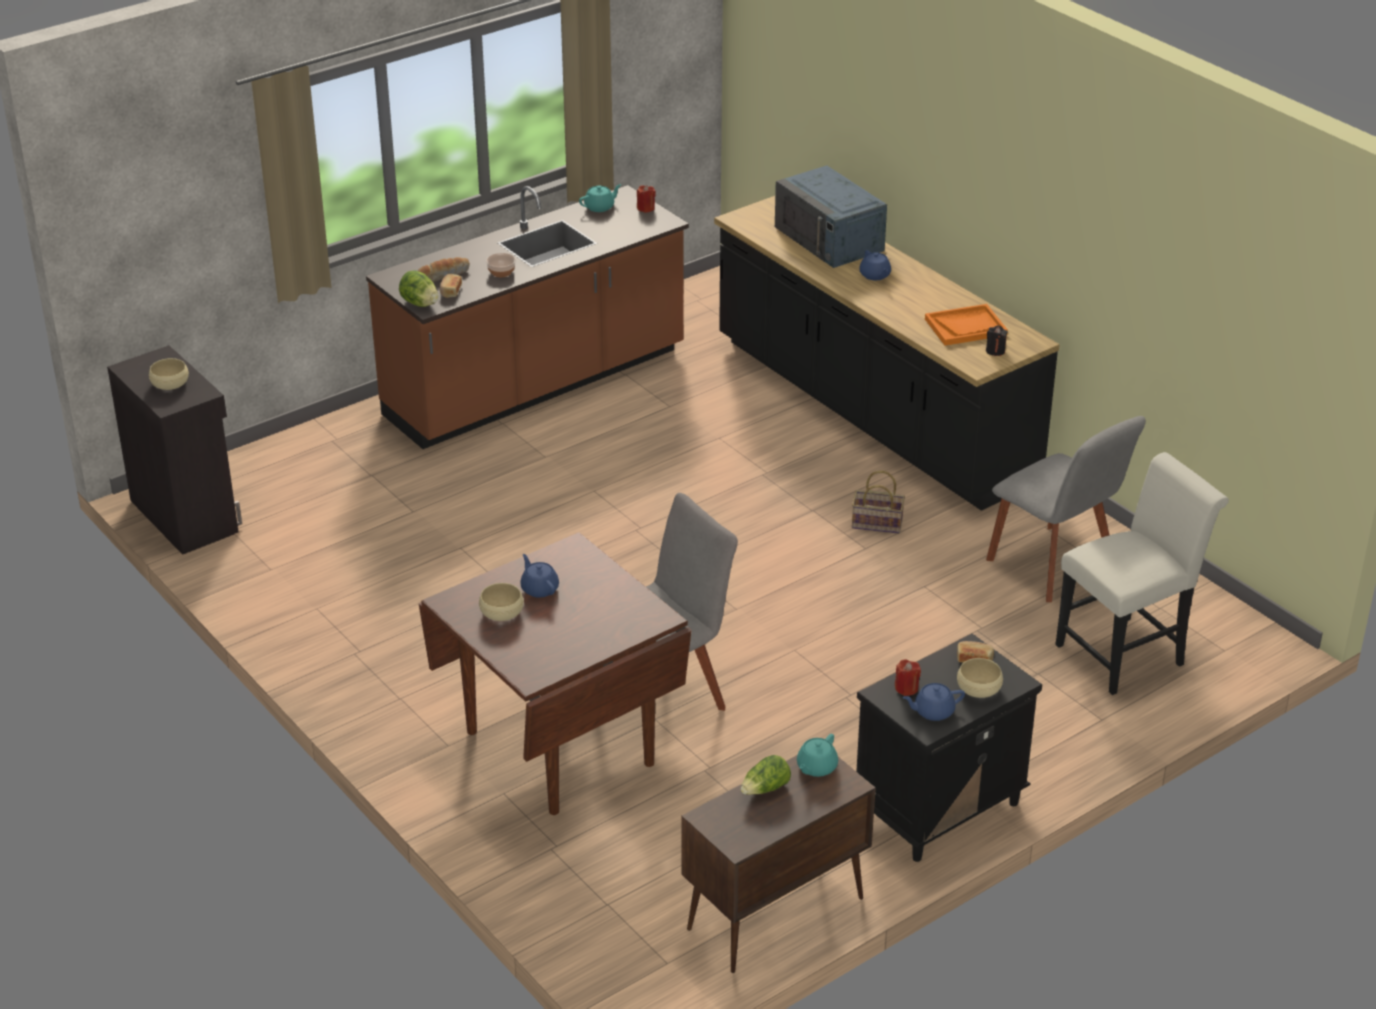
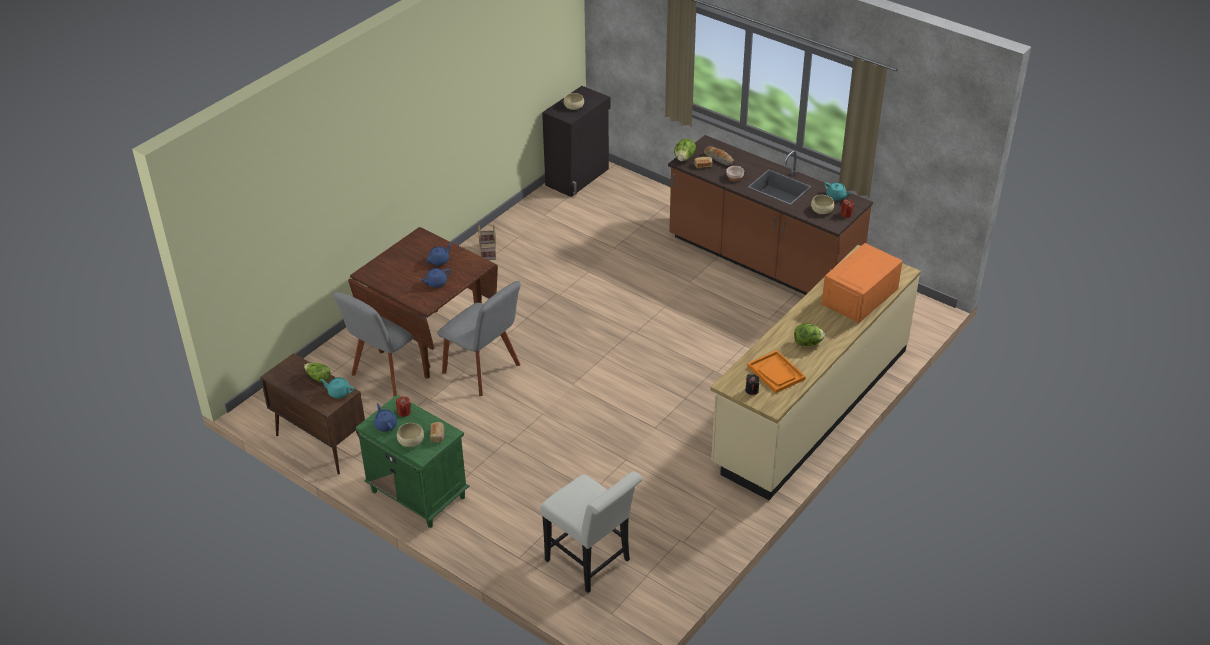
camera: 75 degrees right, 5 degrees up
beige bowl [479,583,524,621] -> beige bowl moved to [811,195,834,214]
black counter [714,196,1060,511] -> beige counter [710,245,921,500]
blue microwave [775,165,887,268] -> orange microwave [821,243,902,323]
basket [852,471,905,534] -> basket moved to [478,225,496,260]
black nightstand [856,634,1042,862] -> green nightstand [356,394,469,528]
blue teapot [859,250,891,280] -> blue teapot moved to [420,268,450,288]
grey chair [986,416,1146,602] -> grey chair moved to [333,292,430,397]
none -> lettuce [794,323,825,346]

